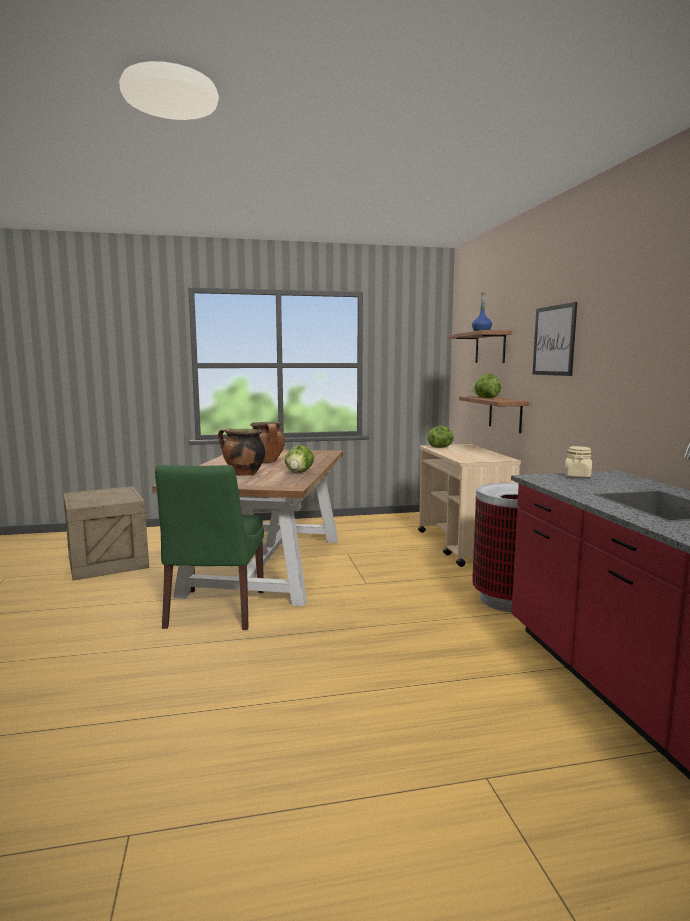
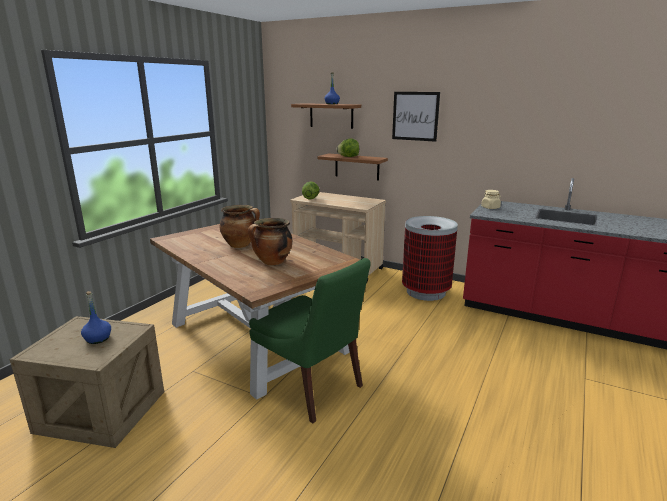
camera: 50 degrees left, 10 degrees up
lettuce [285,445,314,473] -> none
none -> blue bottle [81,291,111,344]

